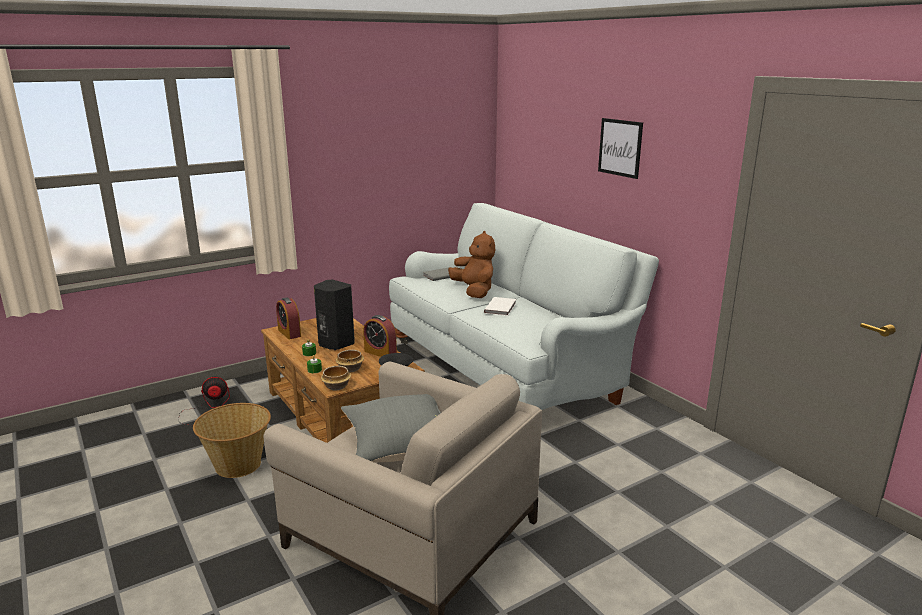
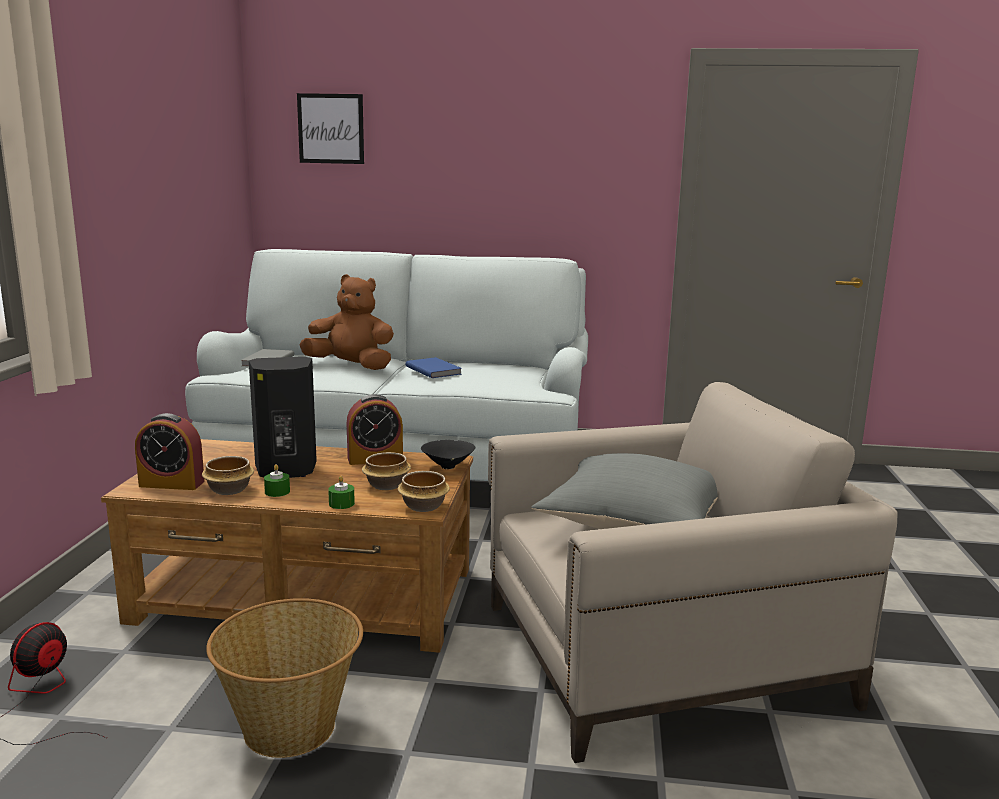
camera: 50 degrees left, 5 degrees down
white book [484,297,516,316] -> blue book [406,357,462,378]
picture [598,118,643,179] -> picture moved to [297,93,364,164]
none -> bowl [202,456,254,495]

